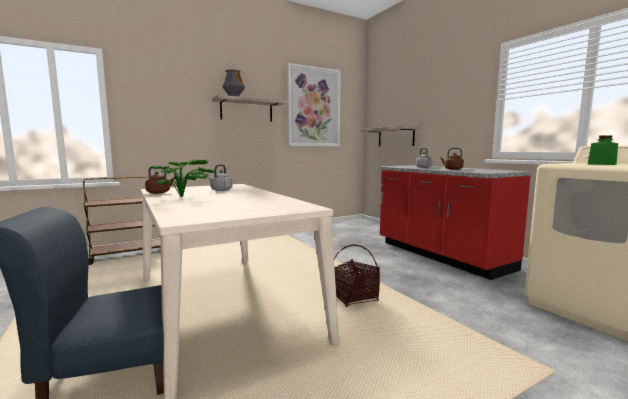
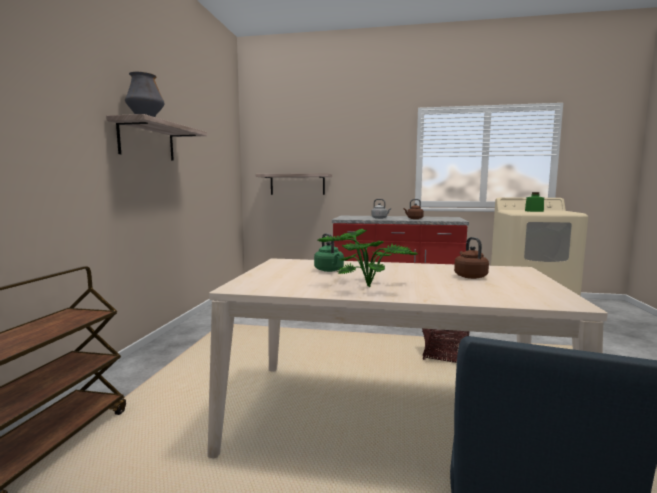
camera: 50 degrees left, 0 degrees up
brown kettle [145,165,175,194] -> brown kettle moved to [454,237,489,279]
grey kettle [208,164,232,191] -> green kettle [314,233,344,272]
picture [288,63,341,146] -> none

